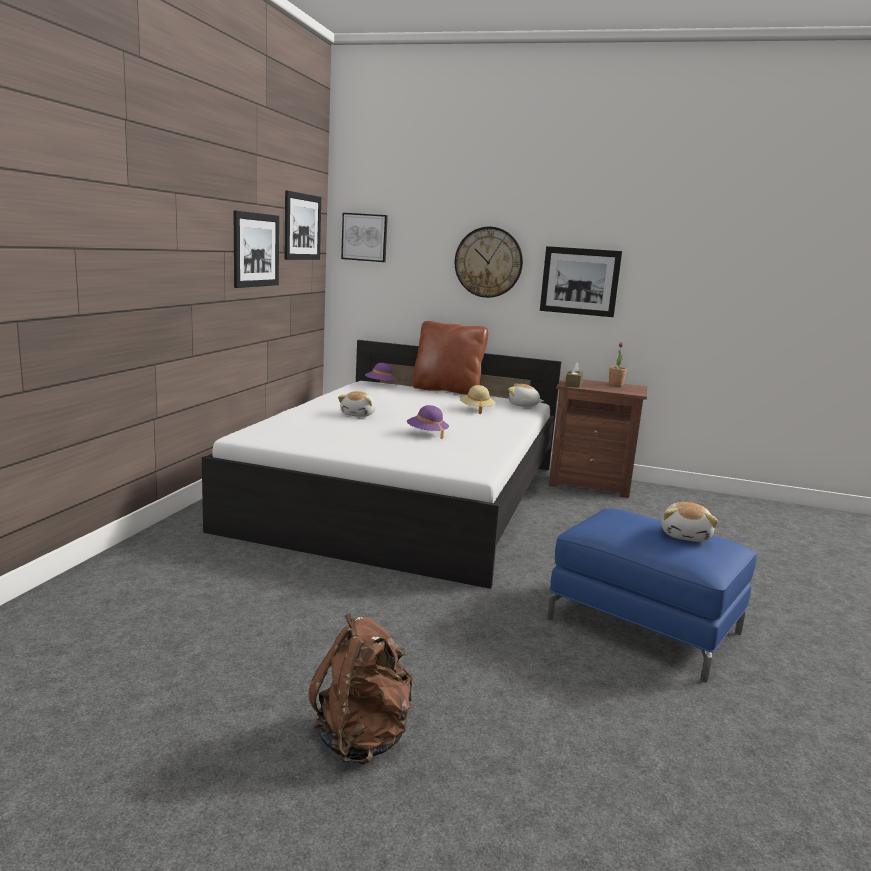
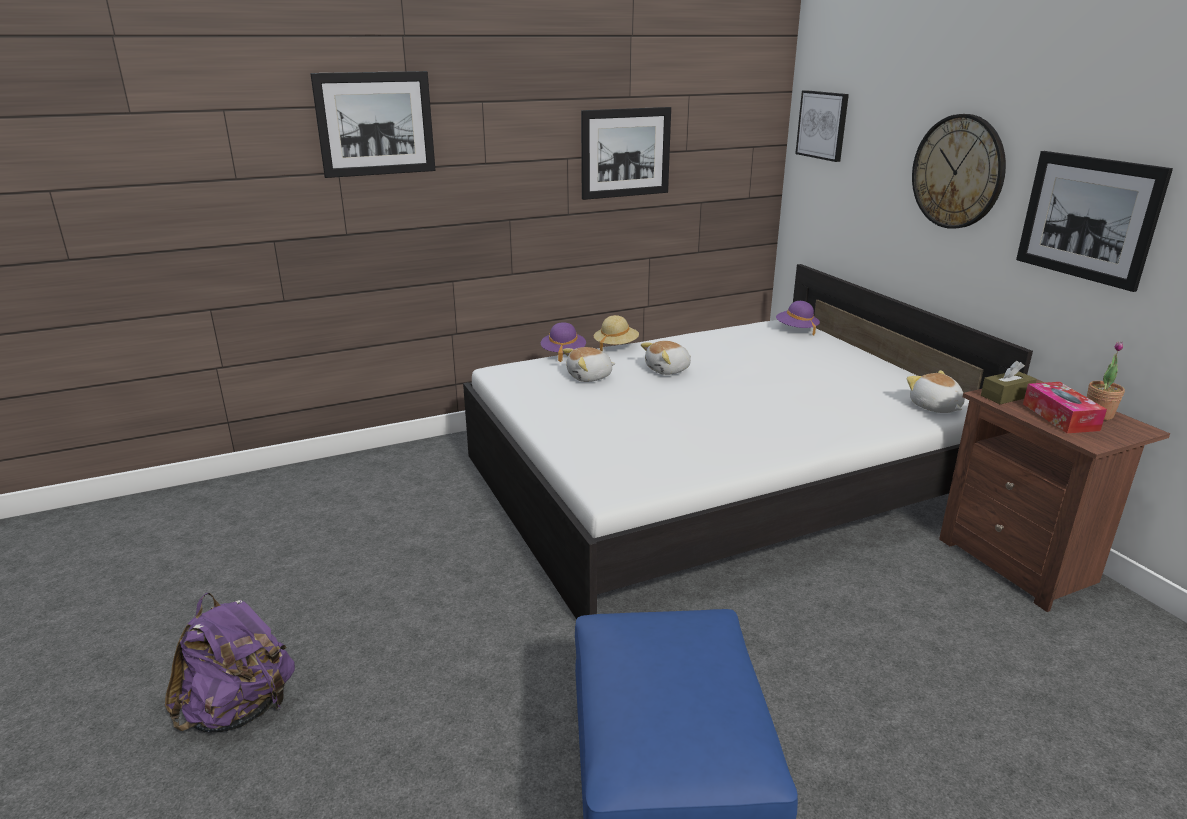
camera: 50 degrees right, 10 degrees up
picture [285,190,321,260] -> picture moved to [310,71,436,178]
brown backpack [309,614,412,764] -> purple backpack [165,593,295,732]
purple hat [407,405,449,439] -> purple hat moved to [541,322,586,362]
brown pillow [412,321,488,395] -> none
beige hat [460,385,496,414] -> beige hat moved to [594,315,639,351]
plush toy [661,502,718,542] -> plush toy moved to [563,347,616,382]
none -> tissue box [1023,382,1107,433]

